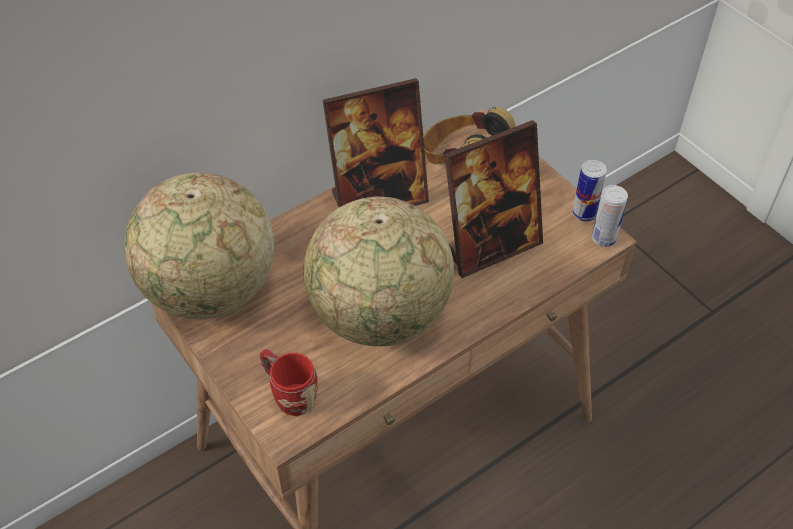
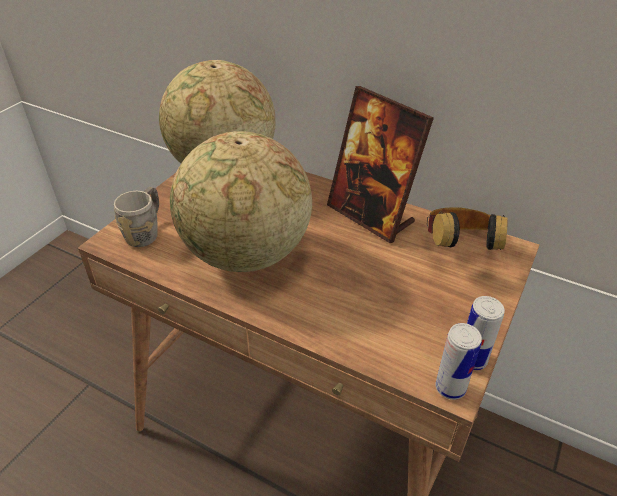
camera: 65 degrees right, 10 degrees down
red mug [260,349,318,416] -> grey mug [114,187,159,247]
picture frame [445,120,543,278] -> none

